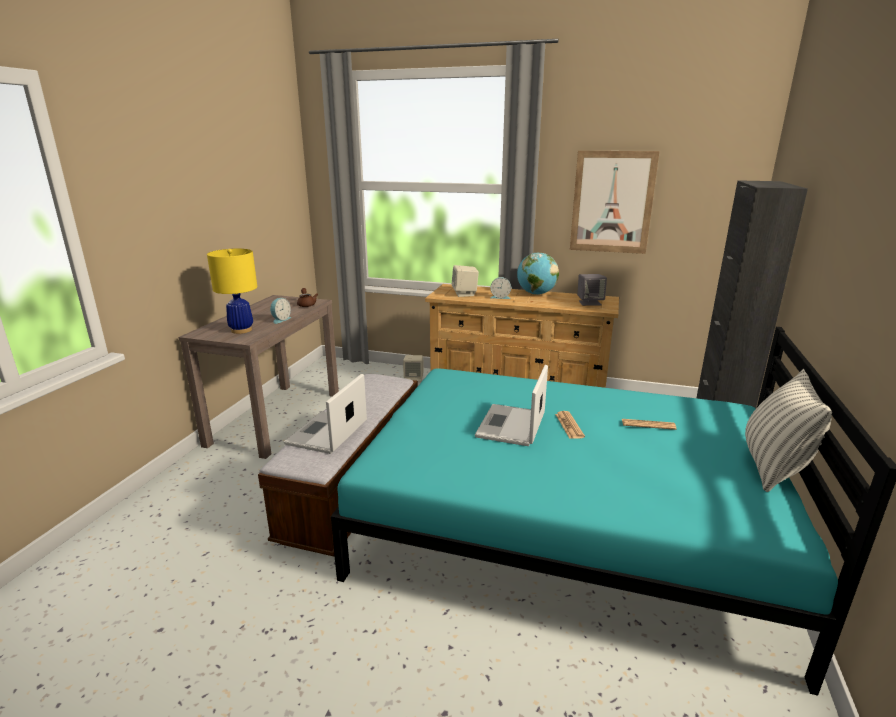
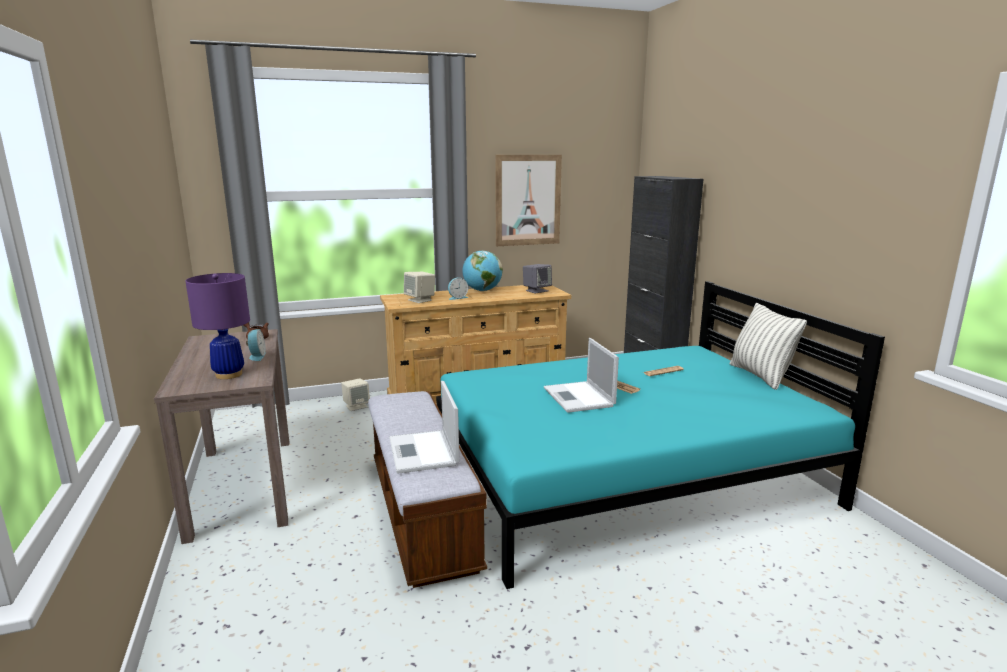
camera: 35 degrees left, 5 degrees down
yellow table lamp [207,249,257,334] -> purple table lamp [185,273,250,379]

